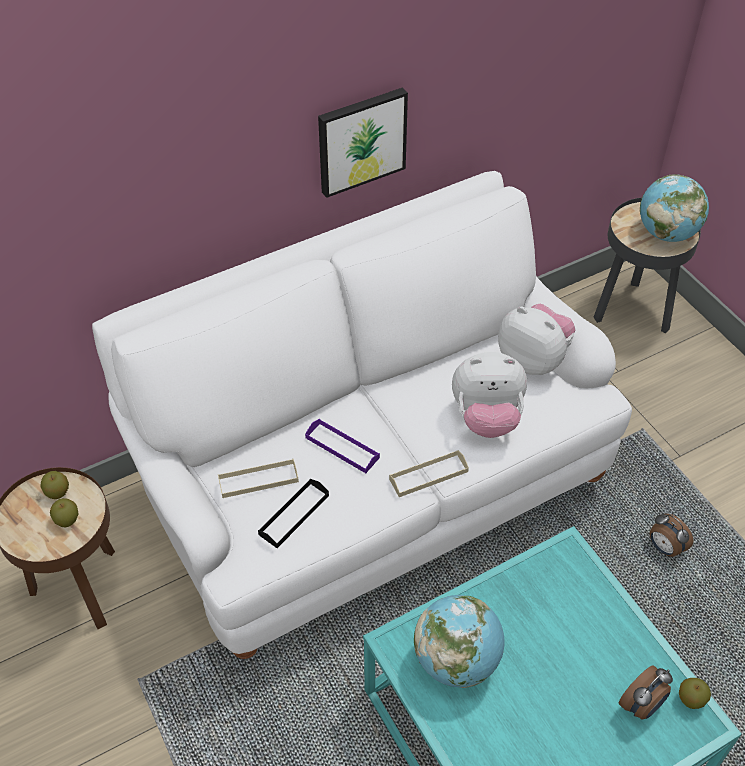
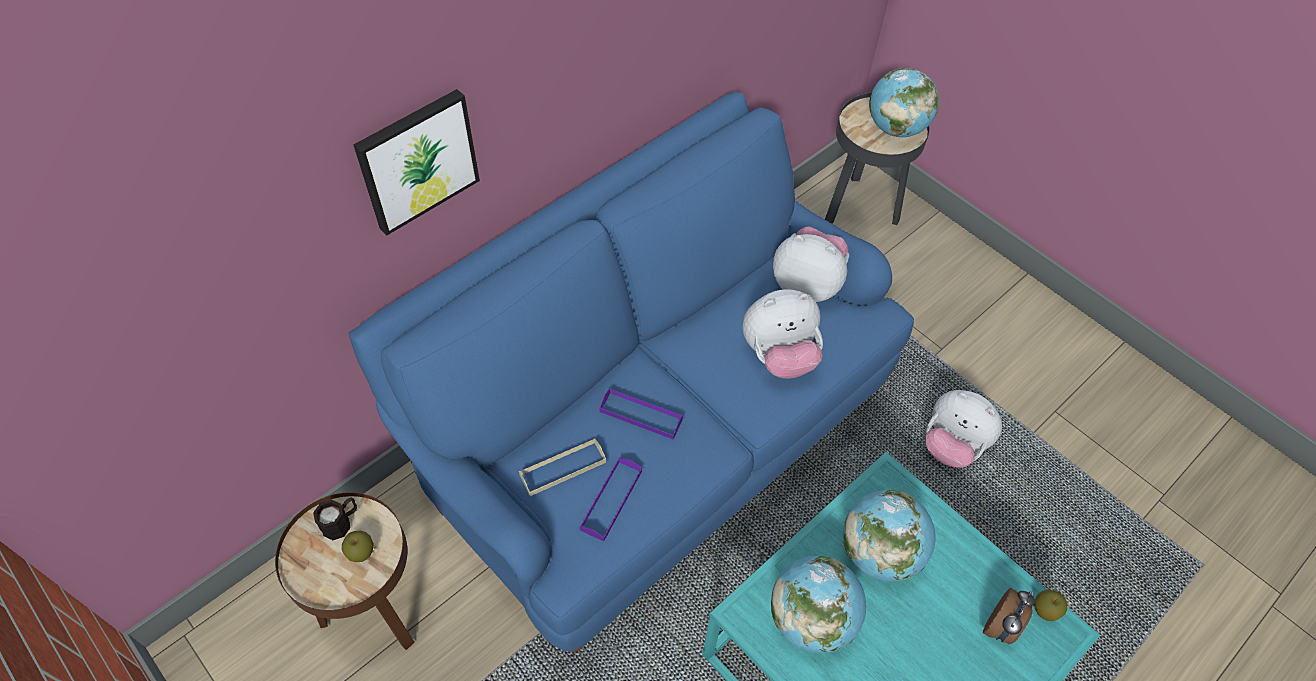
camera: 15 degrees left, 5 degrees up
apple [41,471,69,499] -> black mug [313,497,357,540]
white sofa [92,171,632,659] -> blue sofa [349,92,914,652]
black tray [258,479,329,548] -> purple tray [580,458,642,541]
picture [318,87,408,198] -> picture moved to [353,89,480,236]
beige tray [389,450,469,497] -> none
alarm clock [650,514,693,557] -> plush toy [925,390,1002,468]
none -> globe [843,490,935,582]

